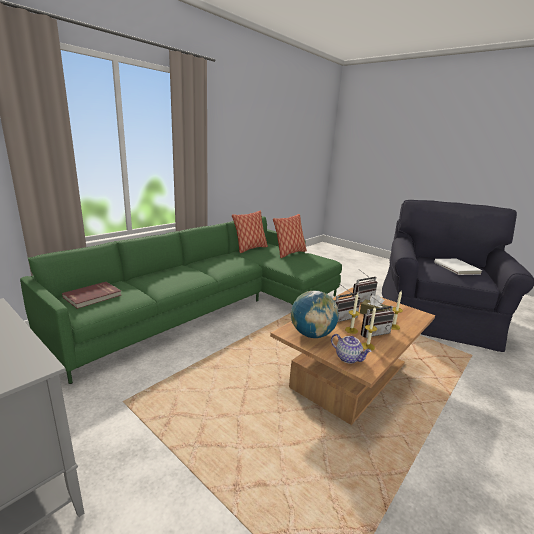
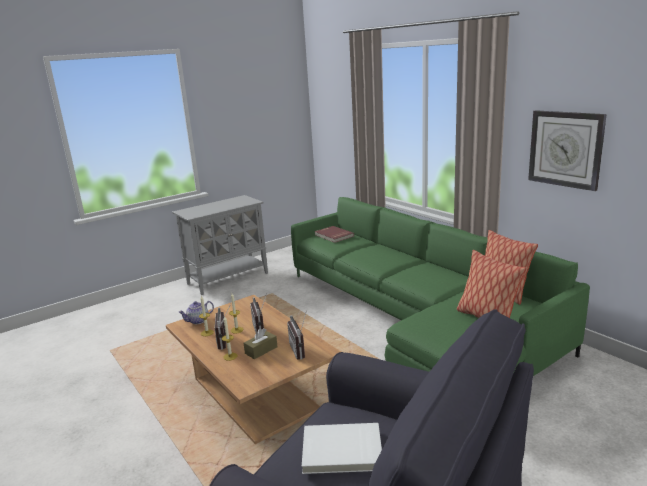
camera: 105 degrees right, 0 degrees up
globe [291,290,339,338] -> none
none -> wall clock [528,110,607,191]

